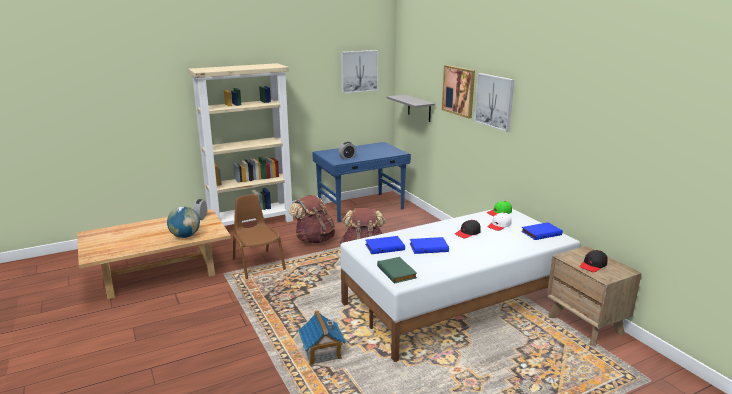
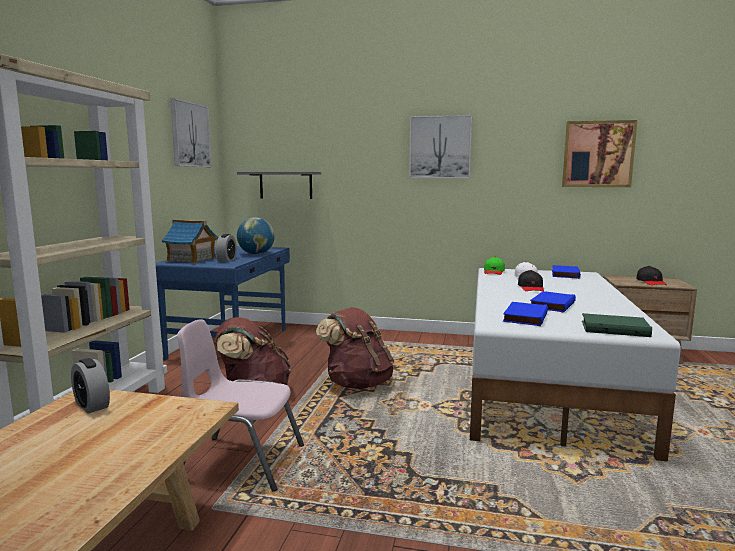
camera: 50 degrees left, 10 degrees down
globe [167,206,200,238] -> globe moved to [237,217,275,255]
brown chair [233,194,286,279] -> pink chair [177,319,304,492]
toy house [298,310,346,365] -> toy house moved to [161,220,219,263]
picture [442,65,475,118] -> picture moved to [562,120,637,187]

